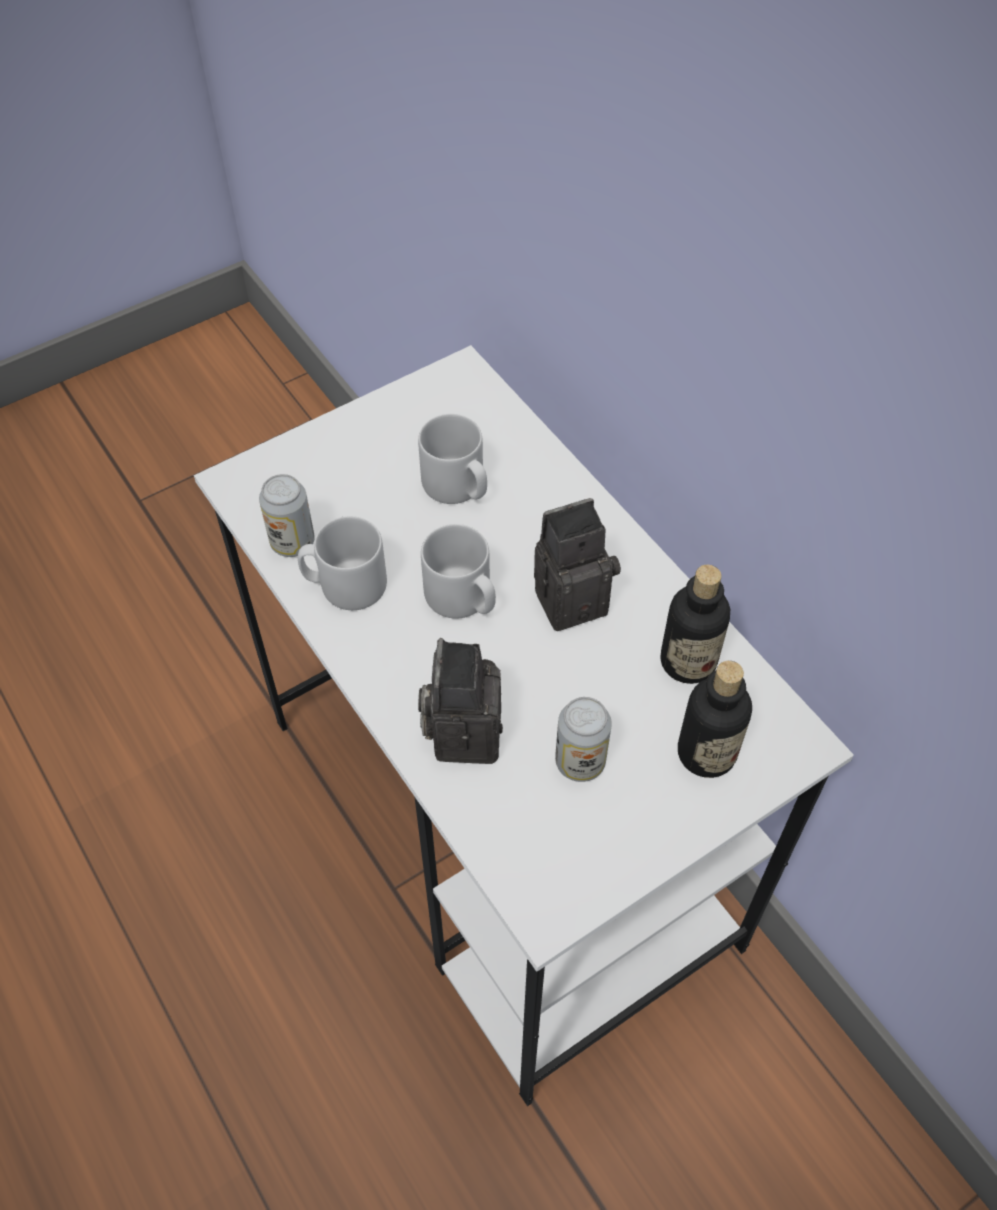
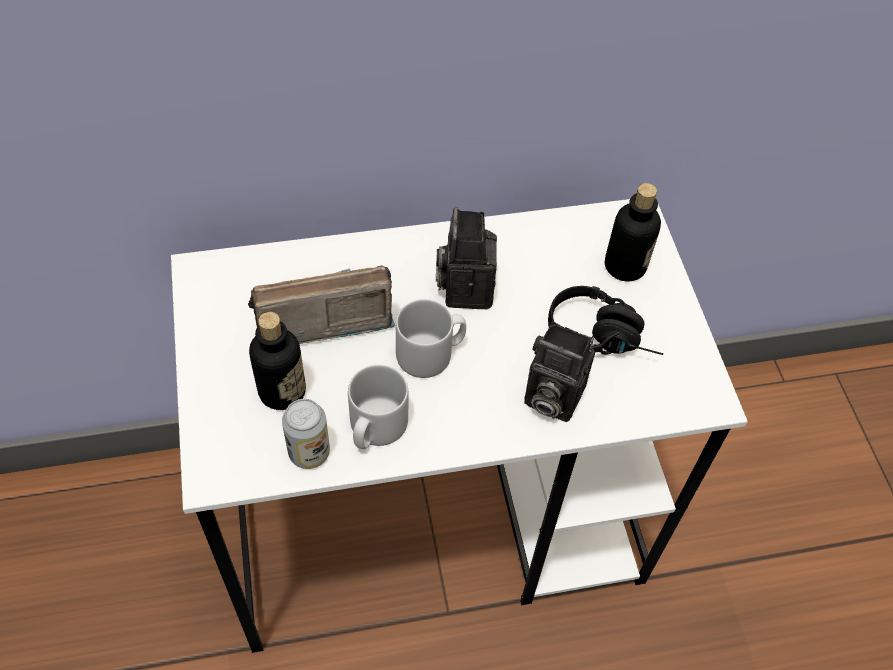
camera: 70 degrees left, 0 degrees up
grey mug [418,414,487,504] -> radio [248,265,395,344]
can [555,697,612,782] -> black headphones [548,286,663,355]
bottle [661,565,730,684] -> bottle moved to [249,312,306,410]

